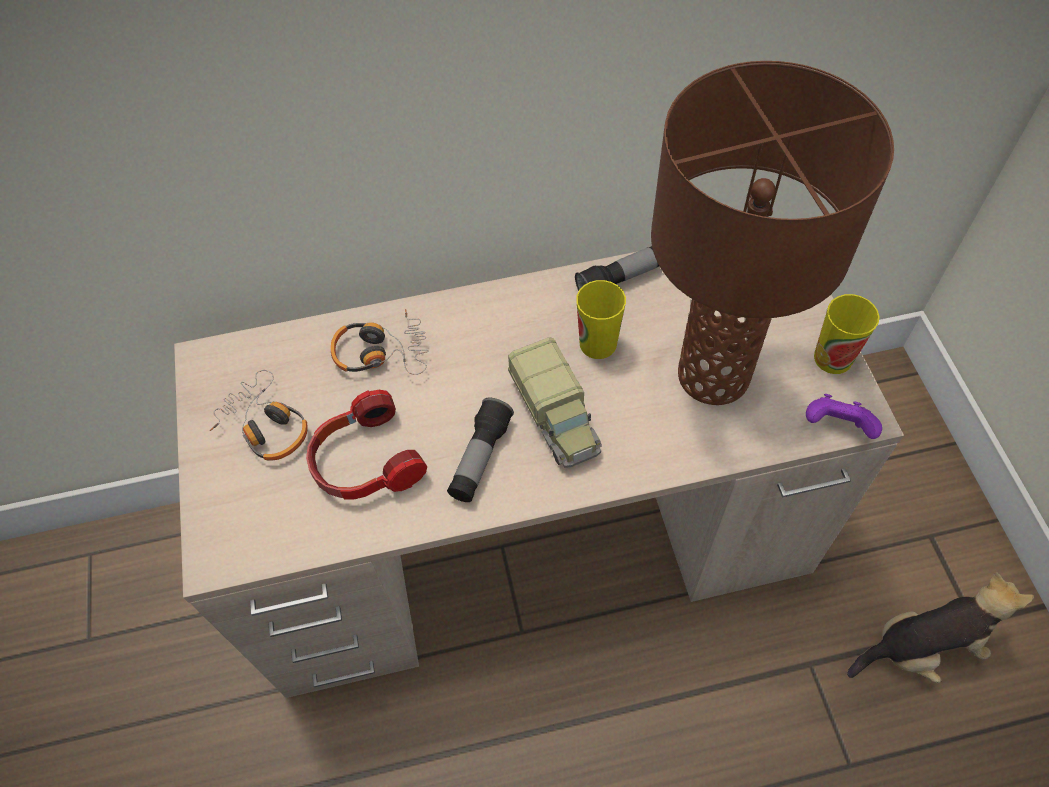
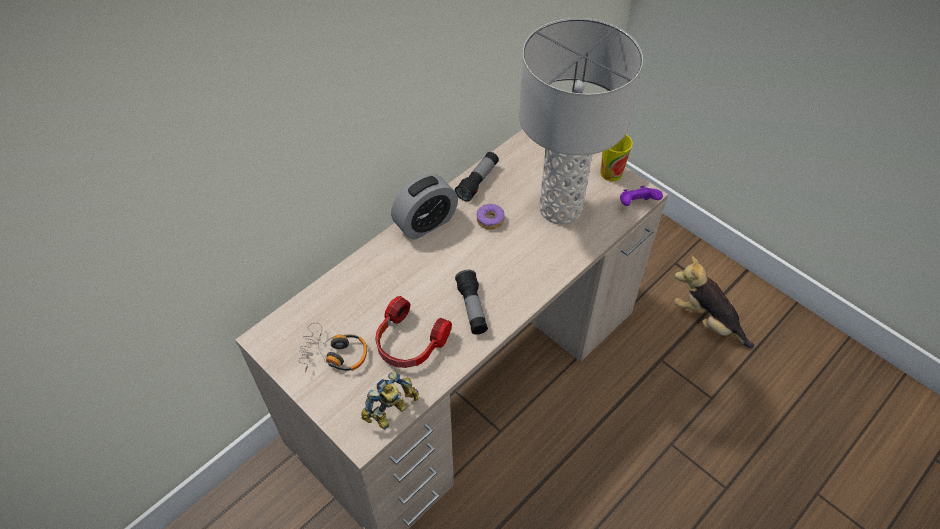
camera: 35 degrees left, 5 degrees down
headphones [331,309,429,375] -> none
toy truck [508,337,602,468] -> none
cup [576,280,626,359] -> donut [477,204,505,229]
brown table lamp [651,61,894,405] -> white table lamp [519,18,643,224]
plush toy [847,572,1034,683] -> plush toy turned 90 degrees counterclockwise [674,256,754,349]
none -> toy robot [361,371,419,429]
none -> alarm clock [391,174,458,240]

